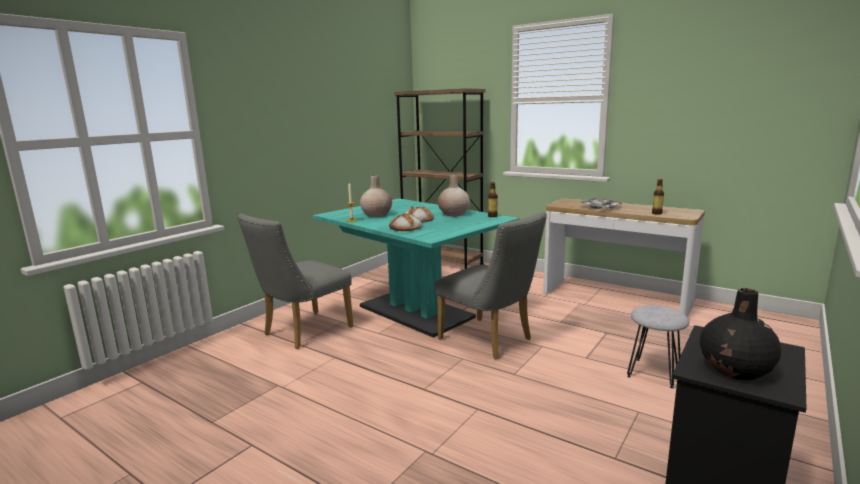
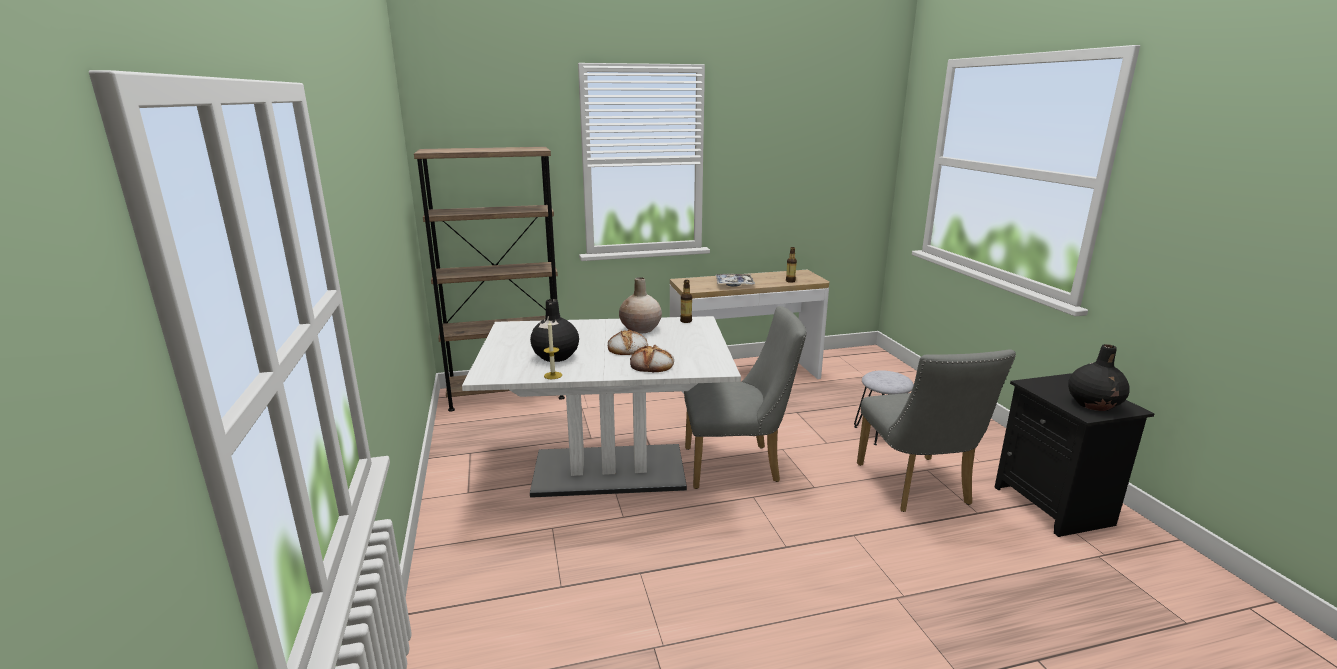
camera: 50 degrees left, 5 degrees up
grey chair [237,214,353,349] -> grey chair moved to [857,349,1016,512]
turquoise dining table [313,198,520,338] -> white dining table [462,316,741,498]
beige vase [360,175,392,217] -> black vase [530,299,579,362]

